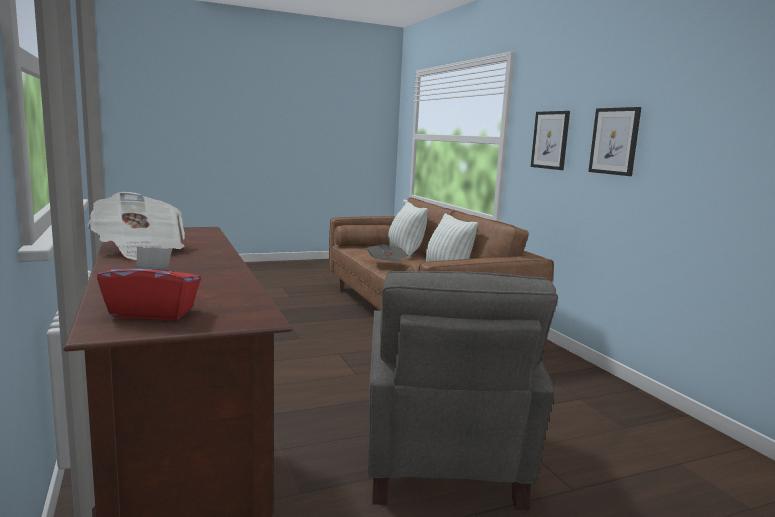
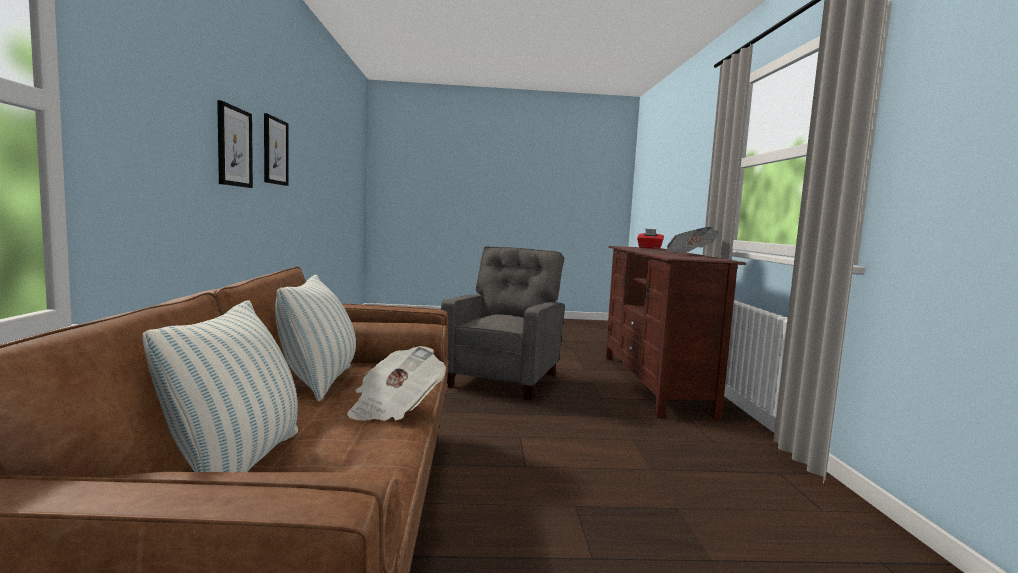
camera: 160 degrees left, 5 degrees down
picture [531,111,570,170] -> picture moved to [264,113,289,186]

